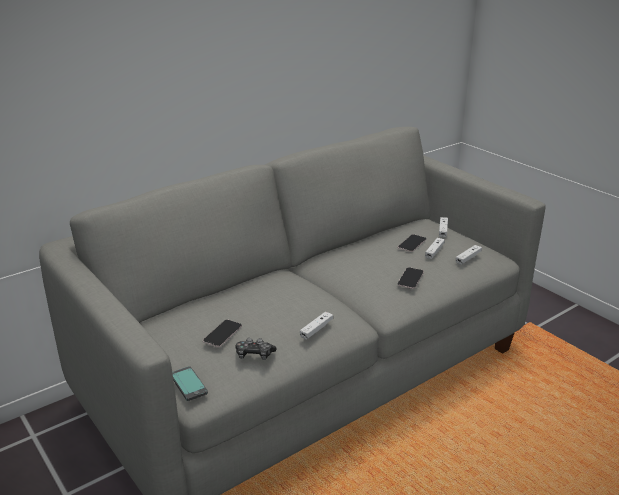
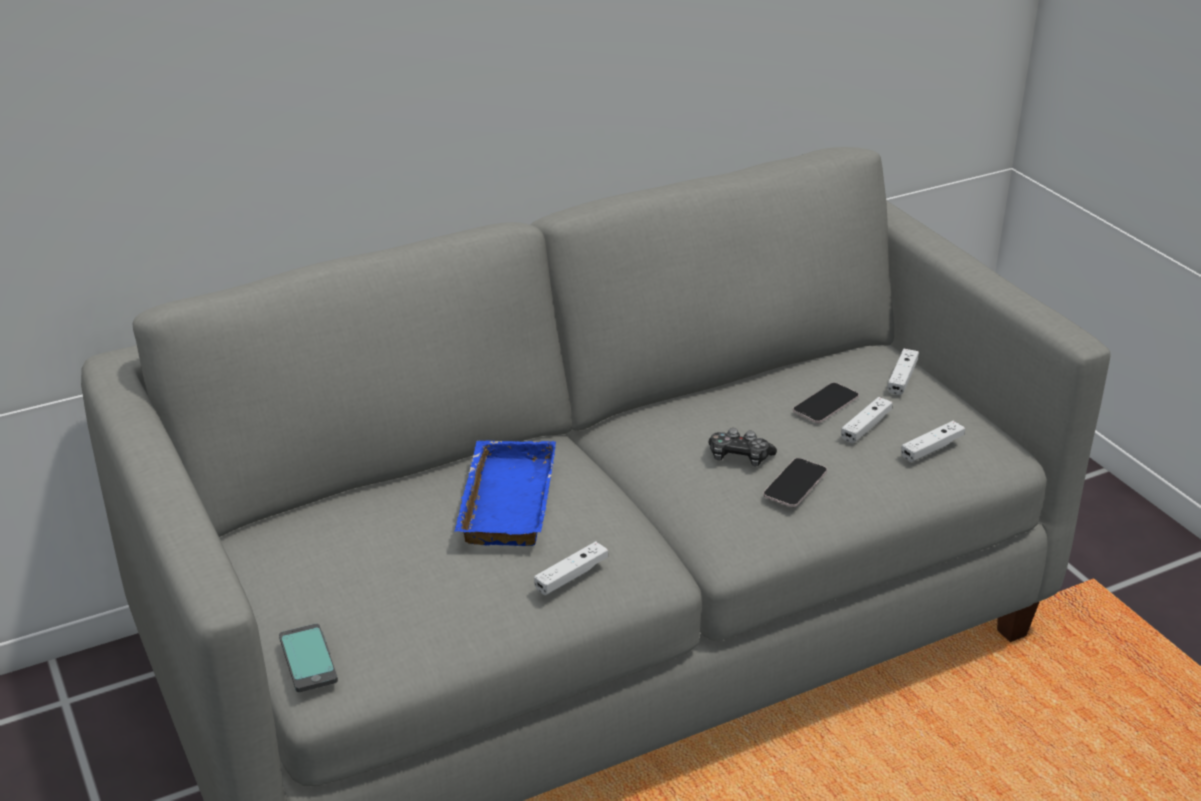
camera: 10 degrees right, 5 degrees up
phone [203,320,242,347] -> none
game controller [235,338,276,360] -> game controller moved to [708,428,777,466]
none -> blue tray [455,440,556,546]

